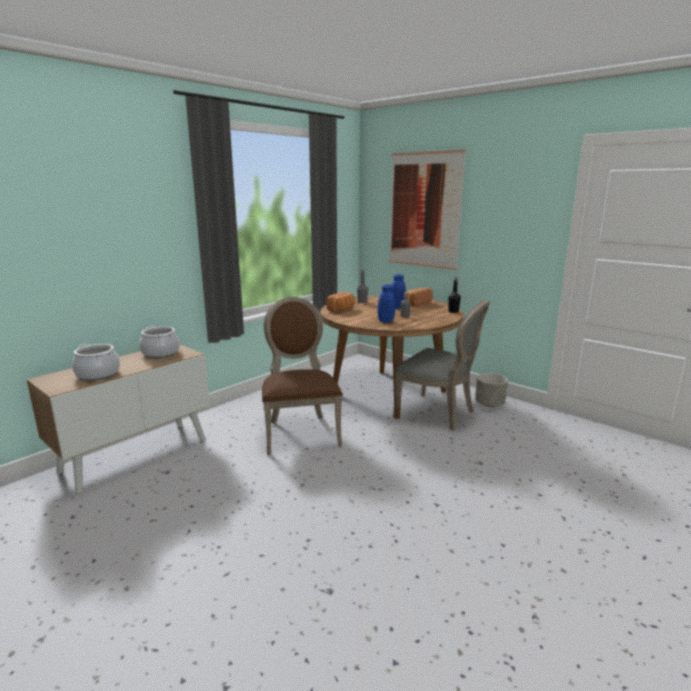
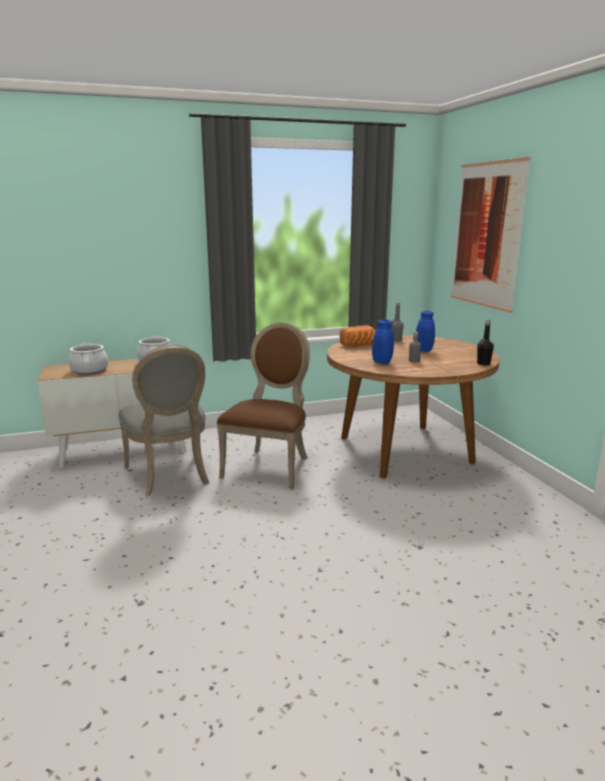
camera: 30 degrees right, 0 degrees up
grey chair [393,300,490,431] -> grey chair moved to [118,345,209,496]
bread [407,288,433,307] -> none
grey planter [475,373,508,407] -> none

